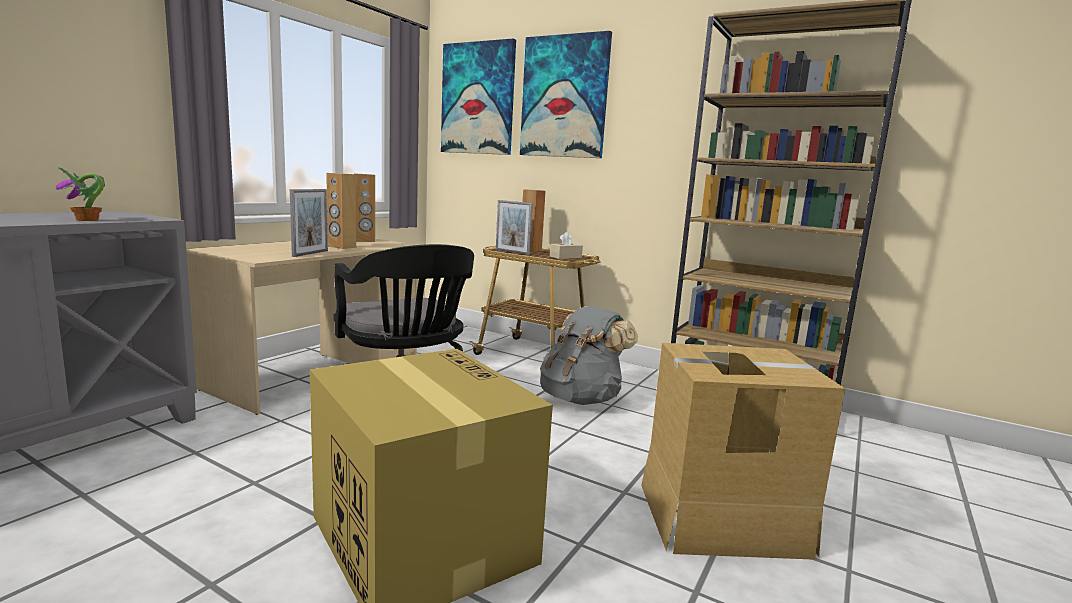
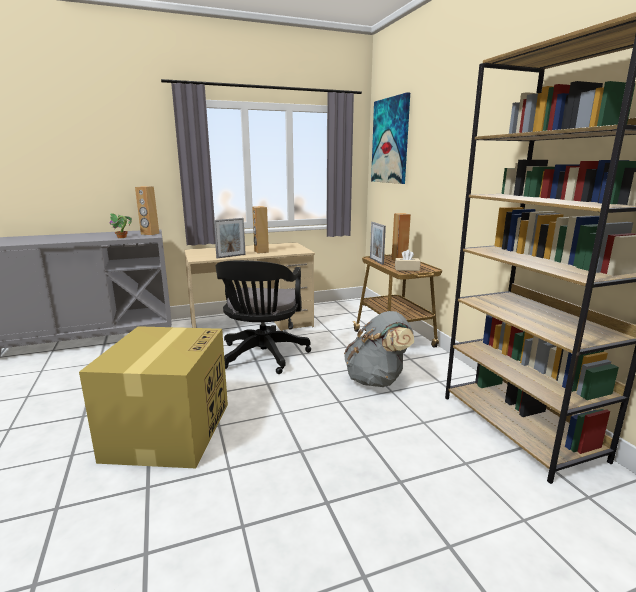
camera: 40 degrees right, 5 degrees up
brown speaker [354,173,375,242] -> brown speaker moved to [135,186,159,235]
picture [520,31,612,158] -> none
cardboard box [641,343,845,560] -> none

